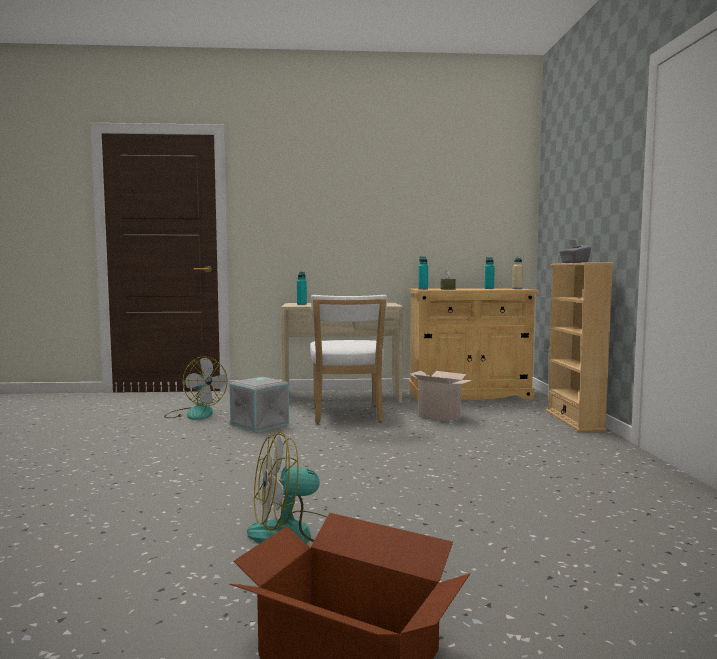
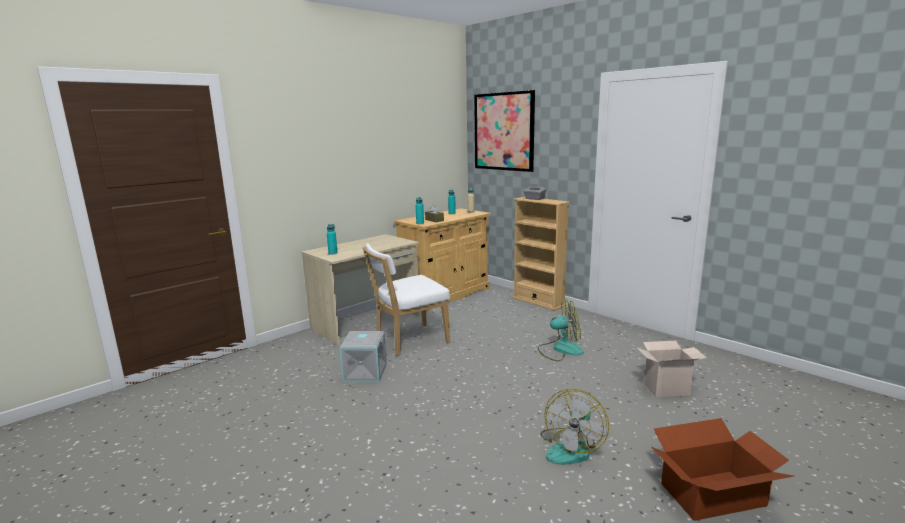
camera: 40 degrees left, 10 degrees up
fan [164,356,228,420] -> fan moved to [538,299,584,361]
white chair [310,295,387,423] -> white chair turned 105 degrees clockwise [363,243,450,356]
cardboard box [410,371,473,422] -> cardboard box moved to [636,341,707,397]
none -> picture [474,90,535,172]

